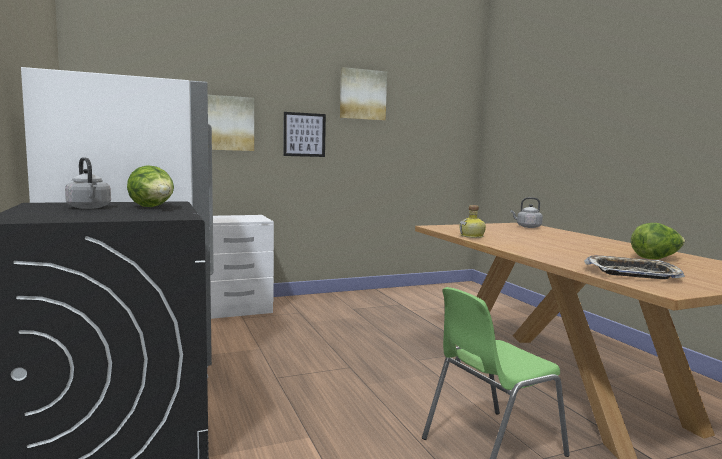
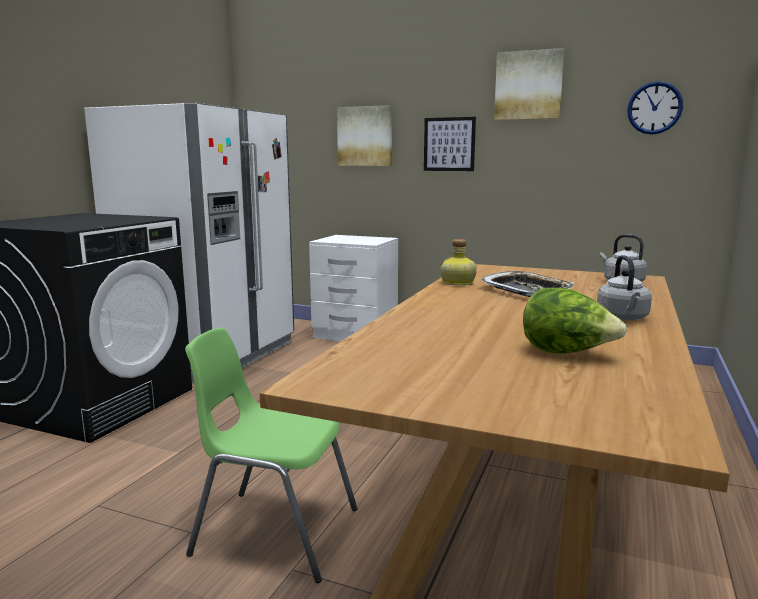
camera: 45 degrees right, 5 degrees up
grey kettle [65,157,111,209] -> grey kettle moved to [597,255,652,321]
lettuce [127,165,174,207] -> none
tray [584,256,685,279] -> tray moved to [480,271,574,297]
none -> wall clock [627,81,683,135]

